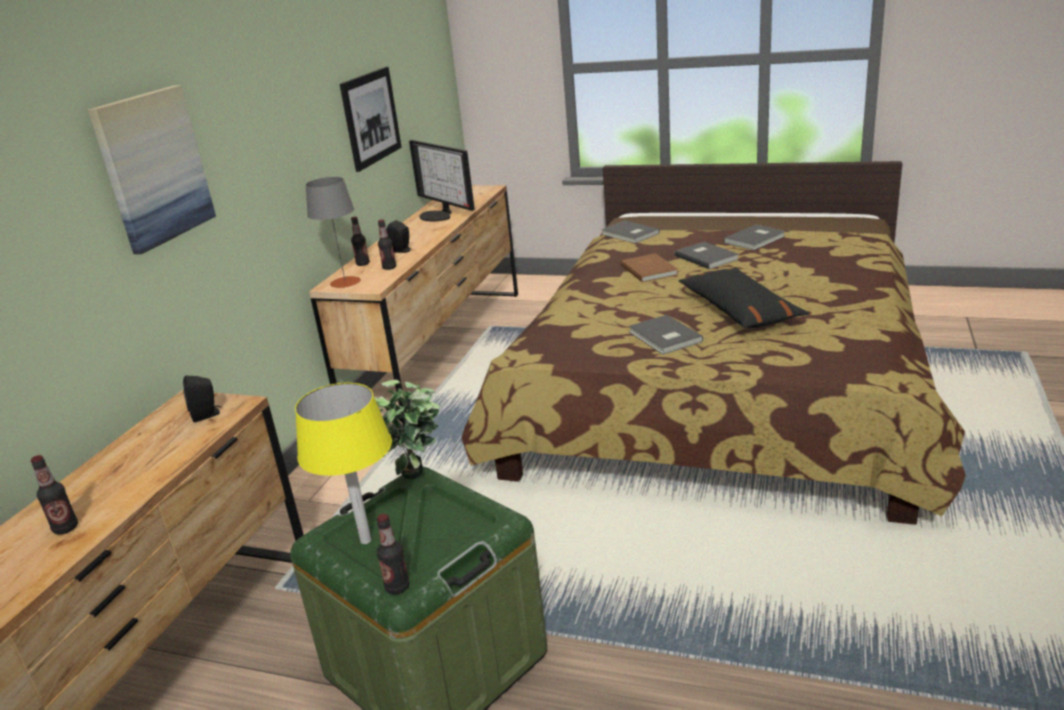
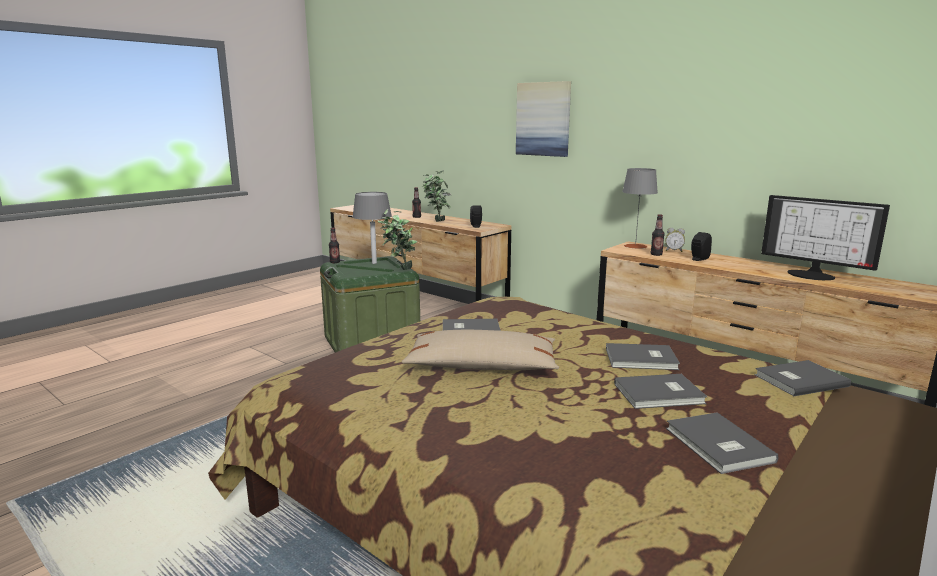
camera: 110 degrees right, 10 degrees down
yellow table lamp [295,383,392,544] -> grey table lamp [352,192,392,264]
picture [340,67,402,172] -> none
bottle [351,217,370,266] -> alarm clock [665,228,685,252]
monitor [409,140,475,222] -> monitor turned 120 degrees counterclockwise [761,195,890,280]
brown book [621,253,679,282] -> grey book [606,343,680,370]
black pillow [679,267,809,328] -> beige pillow [402,330,559,370]
none -> potted plant [422,170,451,222]

